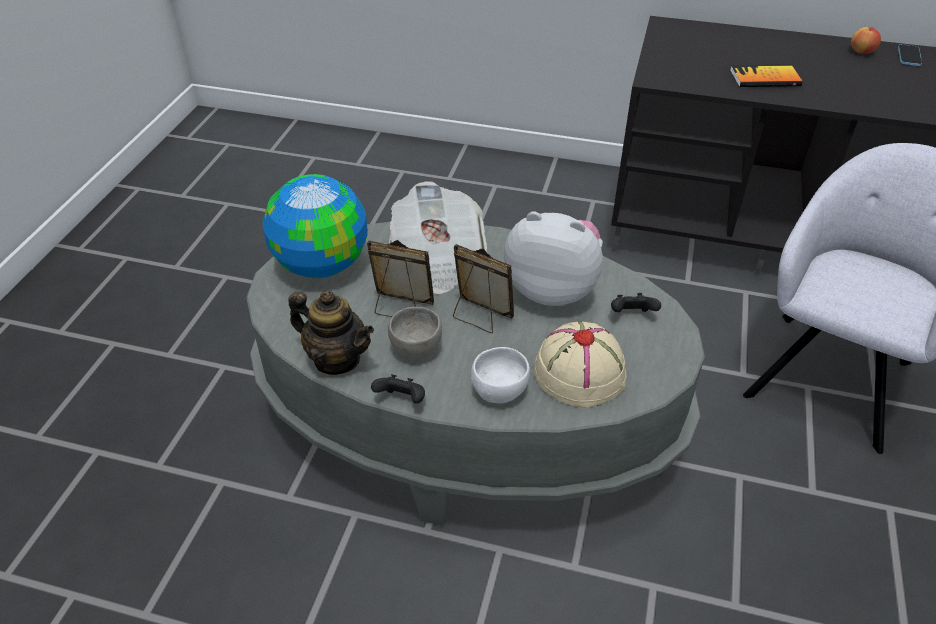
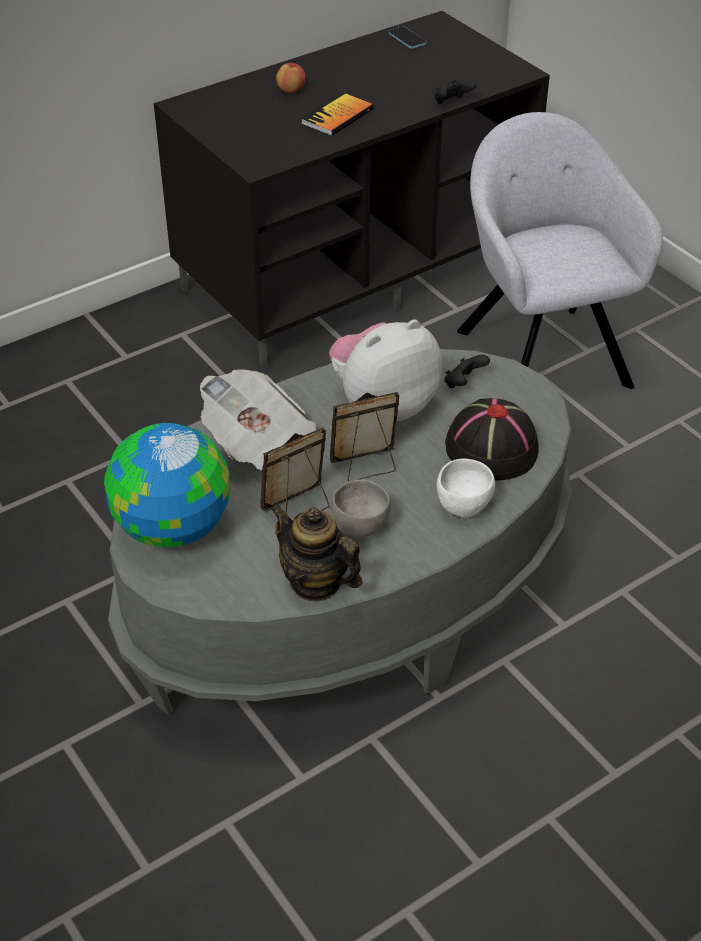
camera: 50 degrees left, 0 degrees up
teapot [288,291,374,375] -> teapot turned 120 degrees counterclockwise [271,504,363,601]
black game controller [371,374,425,404] -> black game controller moved to [434,80,476,104]
beige hat [534,321,627,407] -> black hat [445,398,539,481]
apple [851,27,881,54] -> apple moved to [276,63,305,93]

